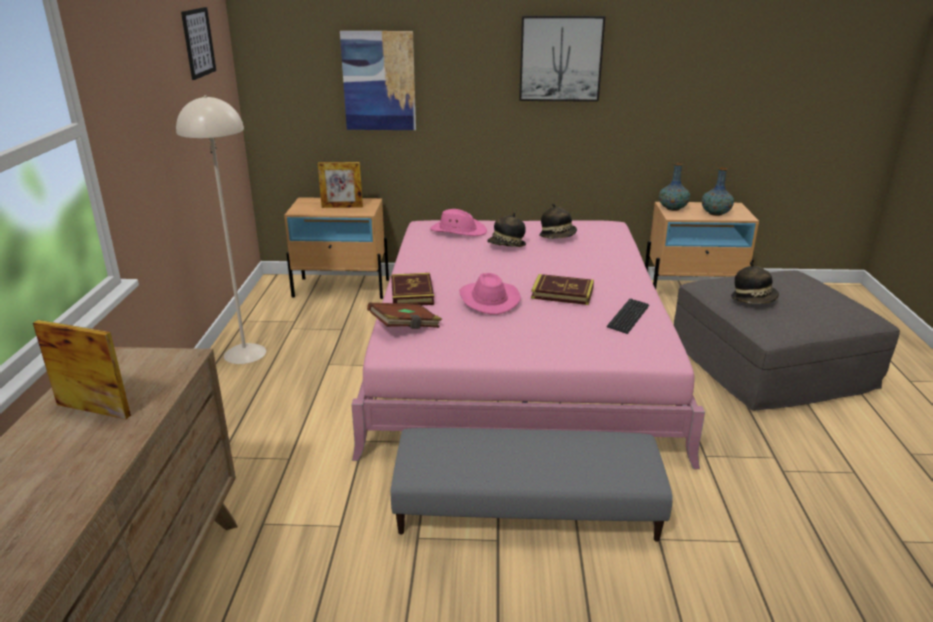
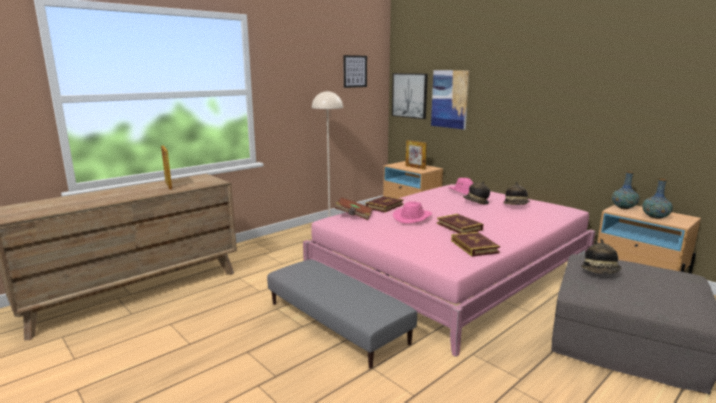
camera: 45 degrees right, 10 degrees down
picture [519,16,605,102] -> picture moved to [392,73,428,119]
keyboard [607,299,649,334] -> book [451,232,500,257]

